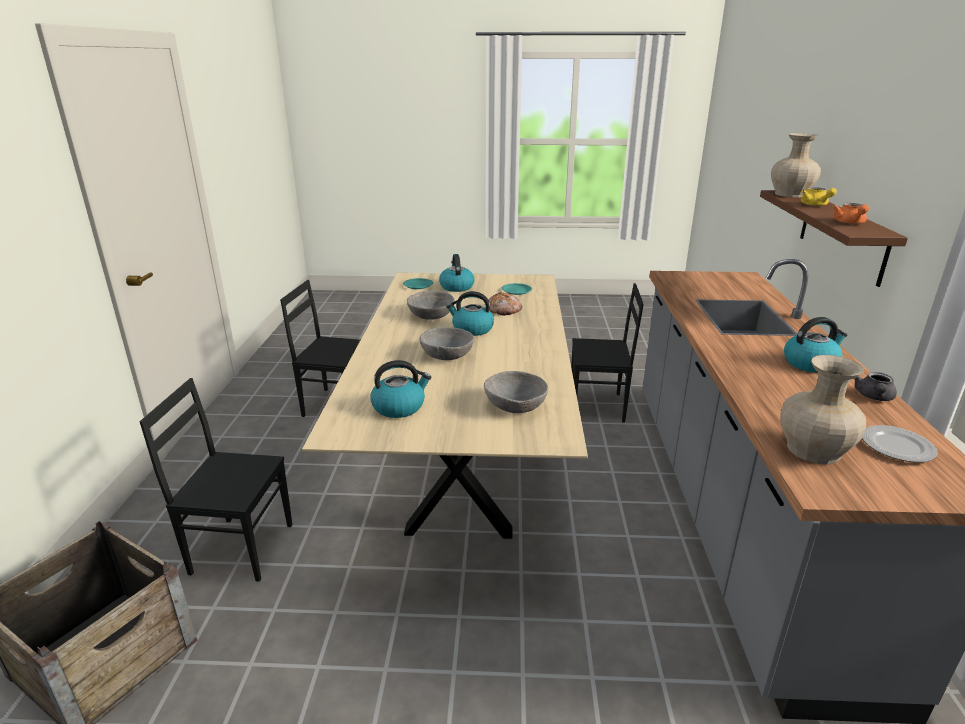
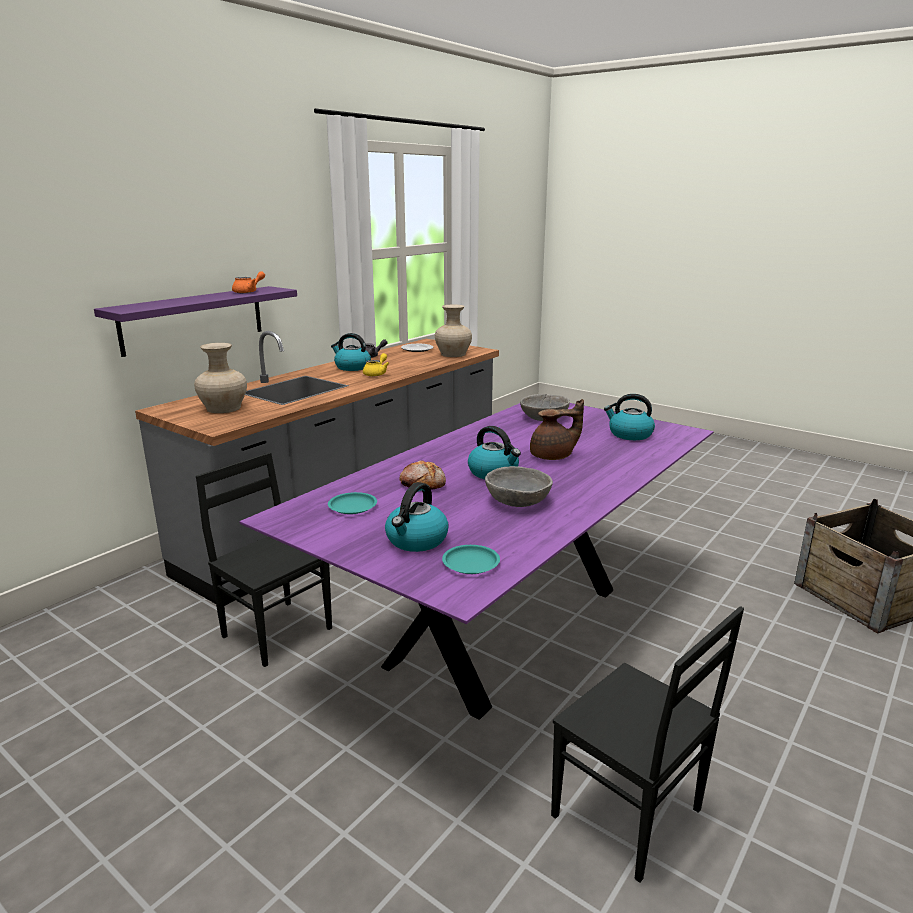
camera: 145 degrees left, 5 degrees down
black chair [140,378,292,582] -> none
beige dining table [302,273,588,539] -> purple dining table [239,403,714,720]
grey bowl [419,327,474,360] -> brown teapot [530,399,584,460]
brown shelf [760,190,908,287] -> purple shelf [94,286,297,357]
beige vase [771,133,821,198] -> beige vase moved to [194,343,247,413]
yellow teapot [801,187,837,206] -> yellow teapot moved to [363,353,389,376]

